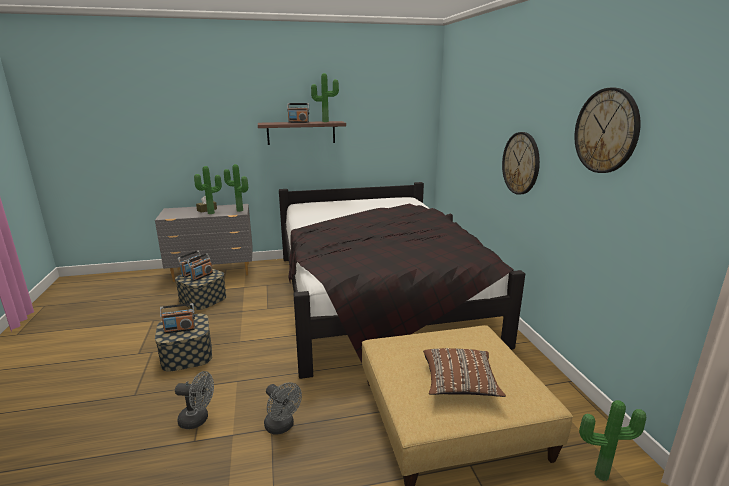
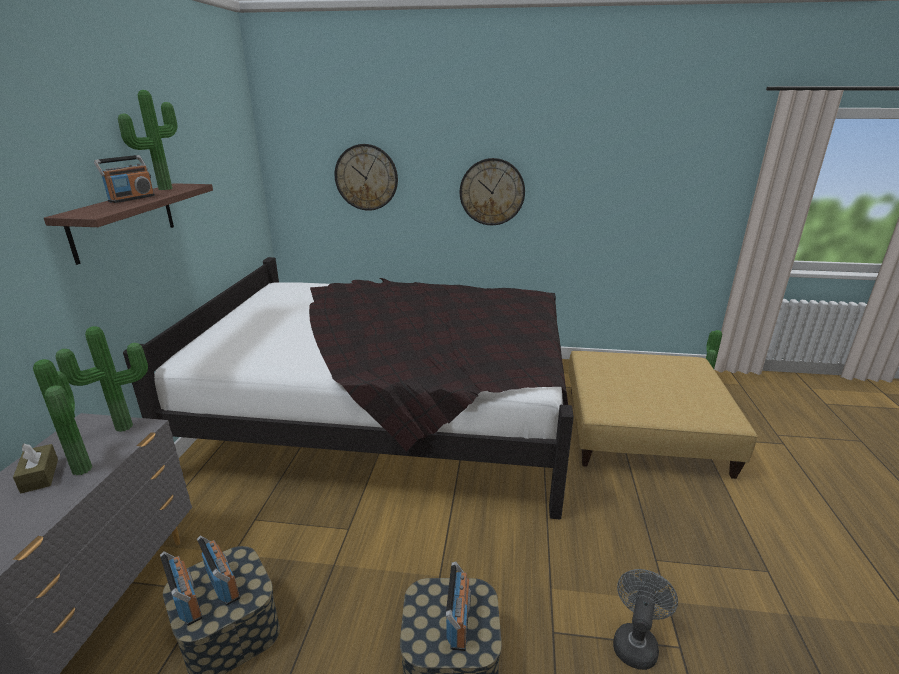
camera: 70 degrees left, 5 degrees up
grey fan [264,382,302,435] -> none
brown pillow [423,348,506,397] -> none
wall clock [575,88,641,173] -> wall clock moved to [335,144,398,211]

